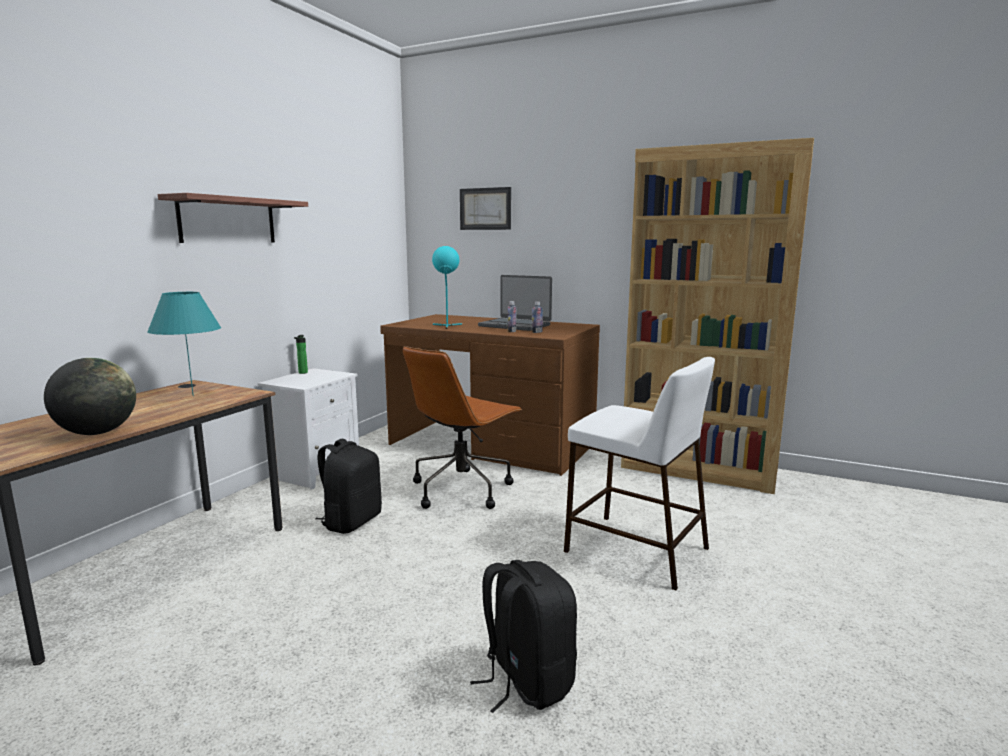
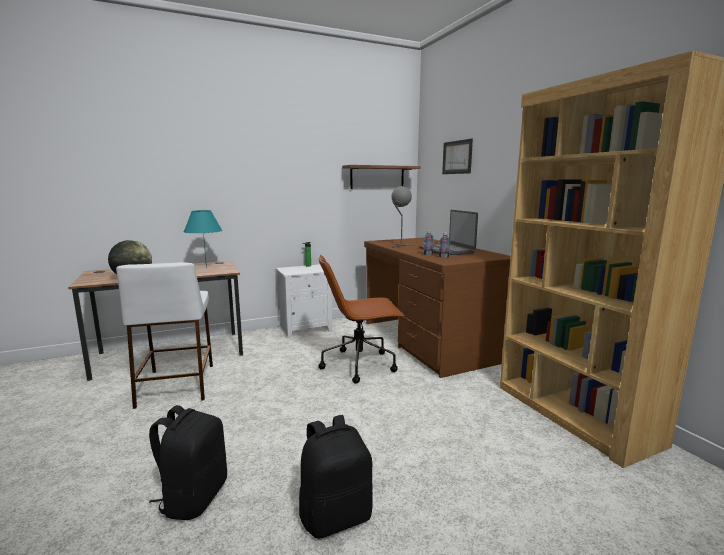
camera: 40 degrees right, 0 degrees up
shelf [158,193,308,243] -> shelf moved to [342,165,421,189]
black backpack [315,439,382,534] -> black backpack moved to [299,415,373,539]
turquoise table lamp [432,246,462,329] -> grey table lamp [392,186,414,248]
white stool [564,357,715,590] -> white stool moved to [116,262,213,409]

